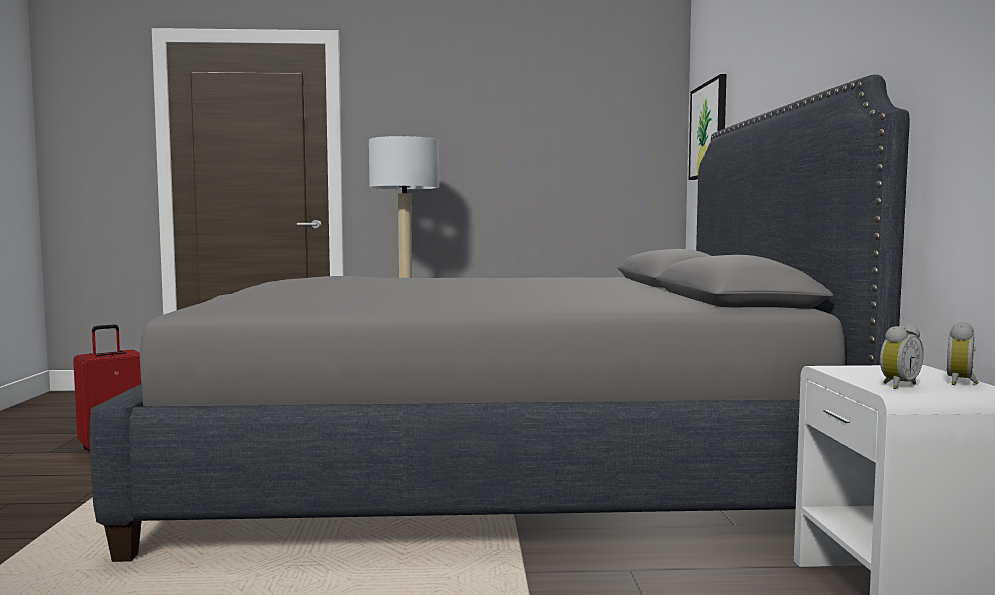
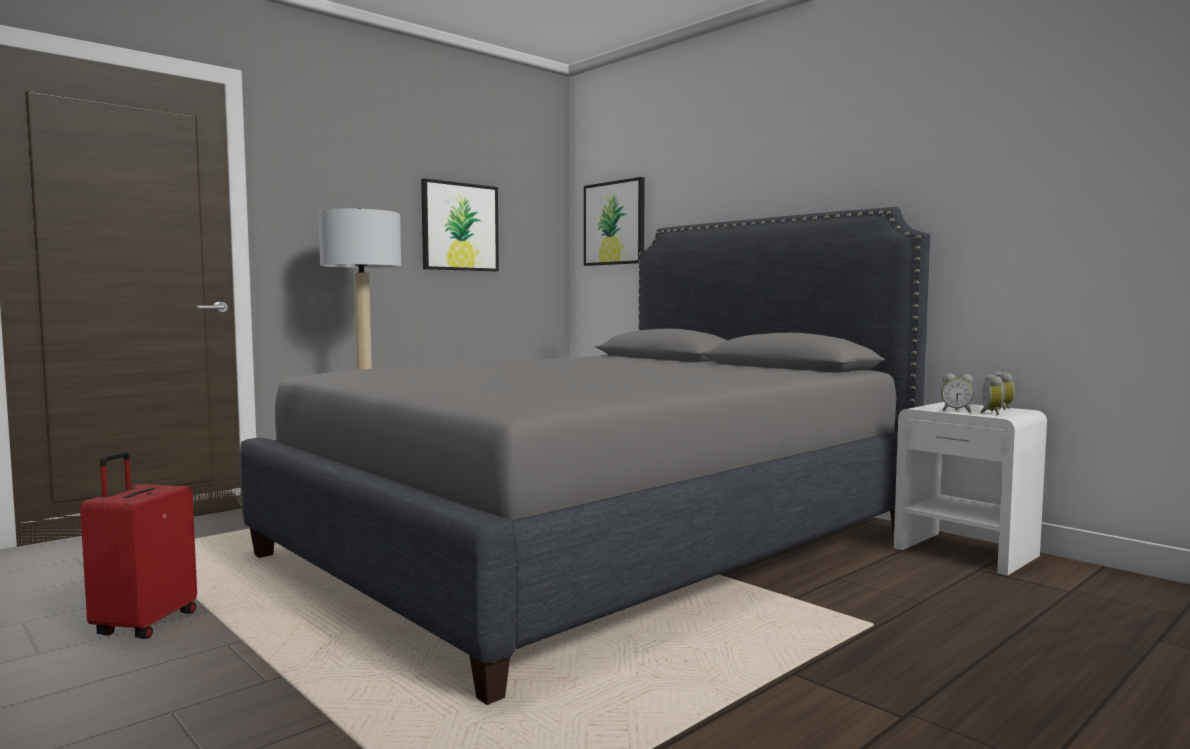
camera: 40 degrees left, 0 degrees up
none -> picture [421,178,499,271]
none -> alarm clock [941,374,974,412]

